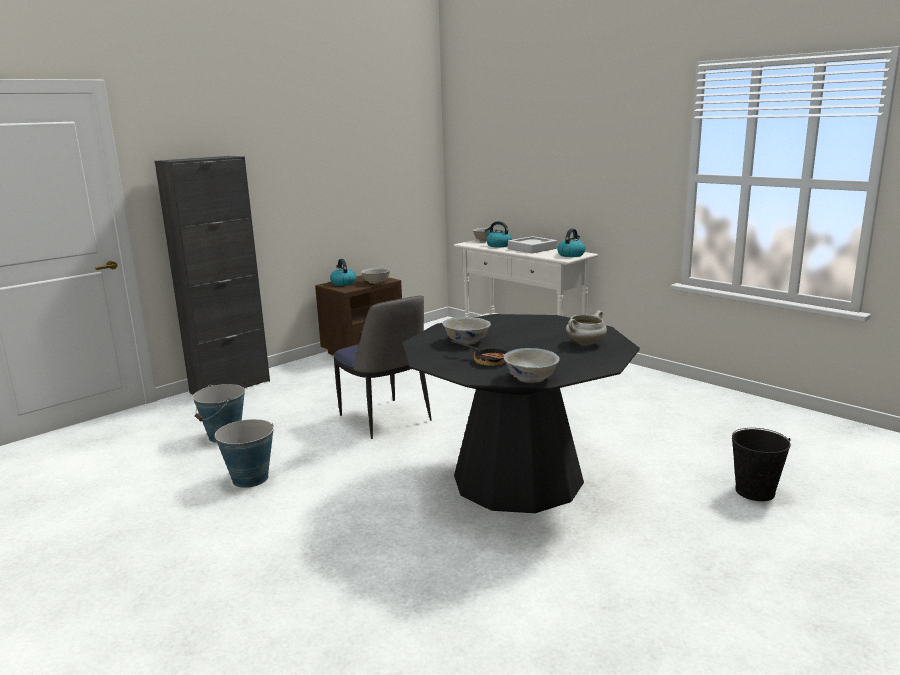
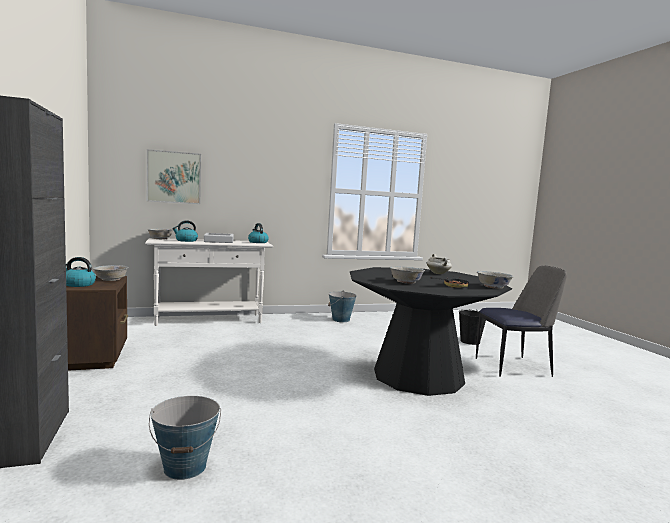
camera: 65 degrees left, 10 degrees down
bucket [214,419,274,488] -> bucket moved to [328,291,357,322]
chair [333,295,432,439] -> chair moved to [476,266,567,377]
none -> picture [147,149,201,204]

